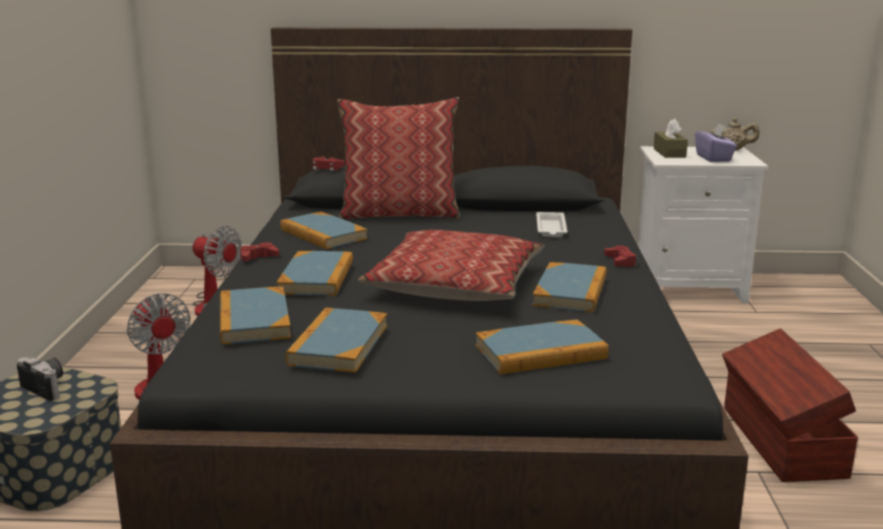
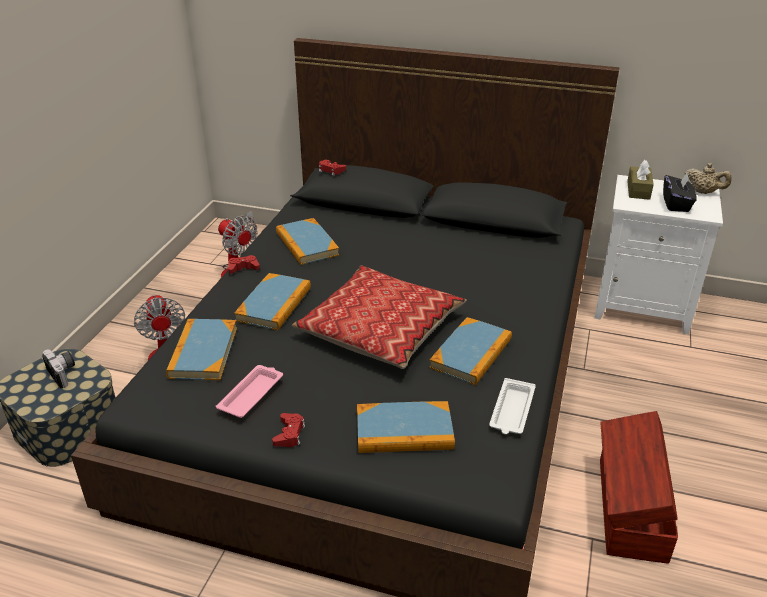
camera: 15 degrees right, 15 degrees up
book [285,308,387,373] -> pink tray [216,365,283,418]
pillow [337,97,459,220] -> none
white tray [536,212,567,237] -> white tray moved to [489,378,536,434]
red game controller [604,245,637,267] -> red game controller moved to [272,413,305,447]
purple tissue box [695,124,737,162] -> black tissue box [663,173,697,212]

